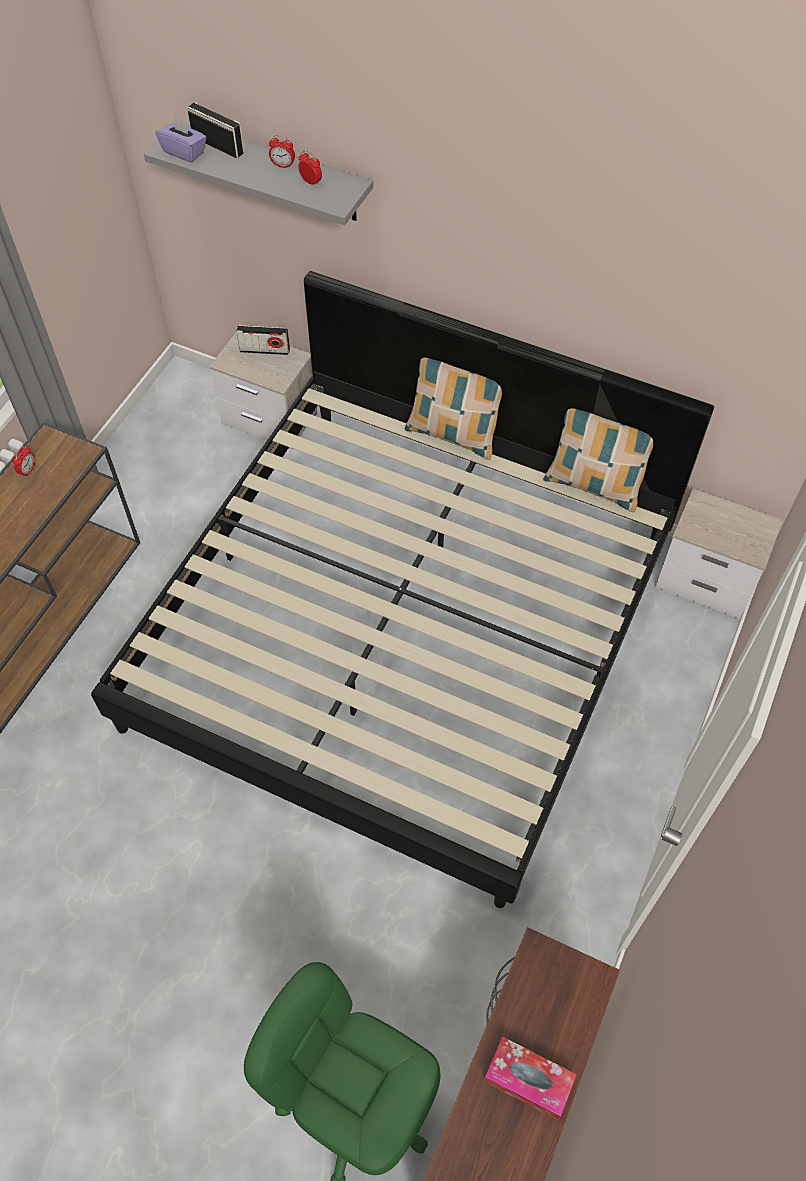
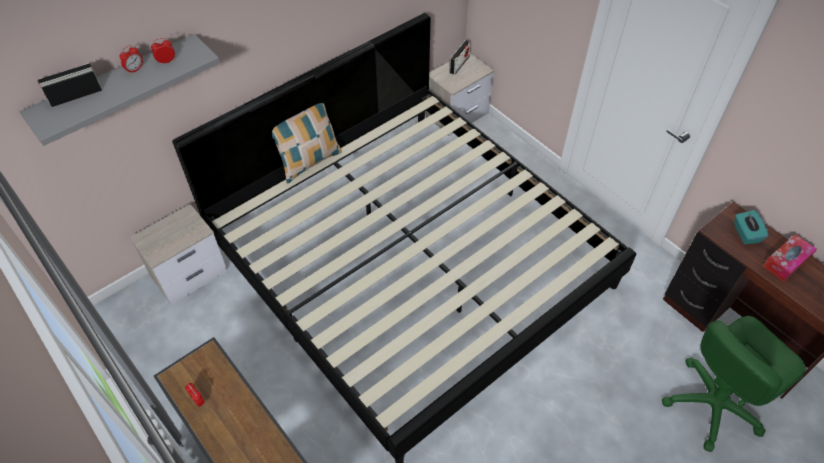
camera: 65 degrees left, 5 degrees down
purple tissue box [156,117,207,163] -> none
radio [236,325,290,355] -> radio moved to [449,40,471,75]
pillow [543,408,653,512] -> none
none -> turquoise tissue box [734,210,769,244]

